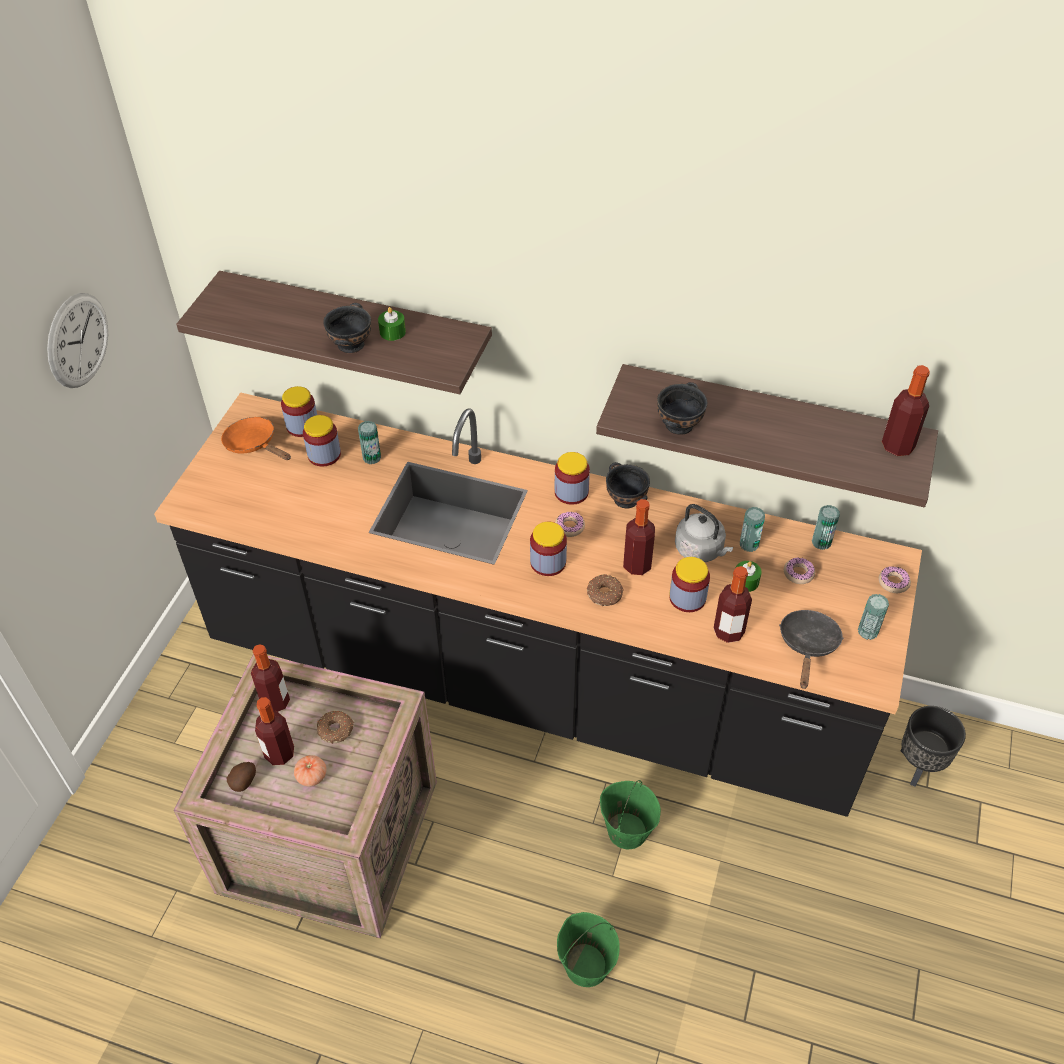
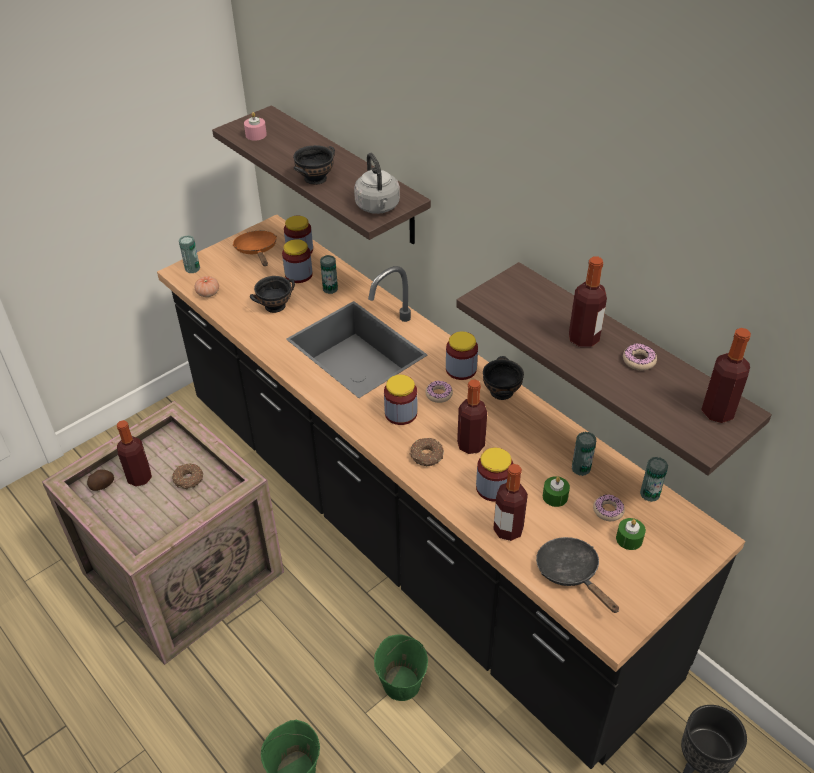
camera: 30 degrees right, 5 degrees down
wall clock [47,293,108,388] -> none
bottle [251,644,290,712] -> bottle moved to [569,257,607,347]
tomato [294,755,327,786] -> tomato moved to [195,276,219,297]
green candle [378,307,406,341] -> green candle moved to [616,518,646,550]
black bowl [657,382,707,435] -> black bowl moved to [250,276,295,313]
grey kettle [675,504,733,562] -> grey kettle moved to [354,153,400,214]
black frying pan [779,610,844,689] -> black frying pan turned 75 degrees counterclockwise [536,537,619,613]
can [858,594,889,640] -> can moved to [179,235,200,273]
donut [879,566,911,593] -> donut moved to [623,343,657,370]
none -> pink candle [244,112,267,141]

